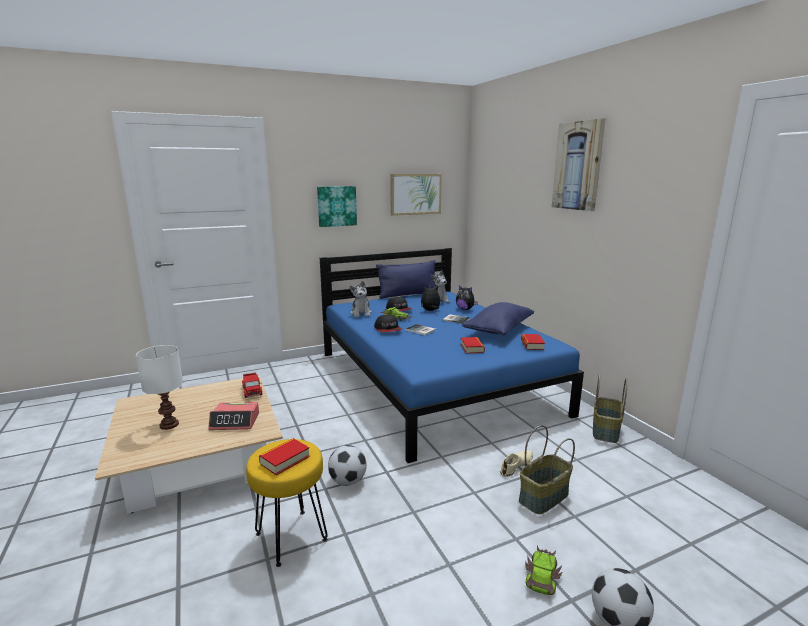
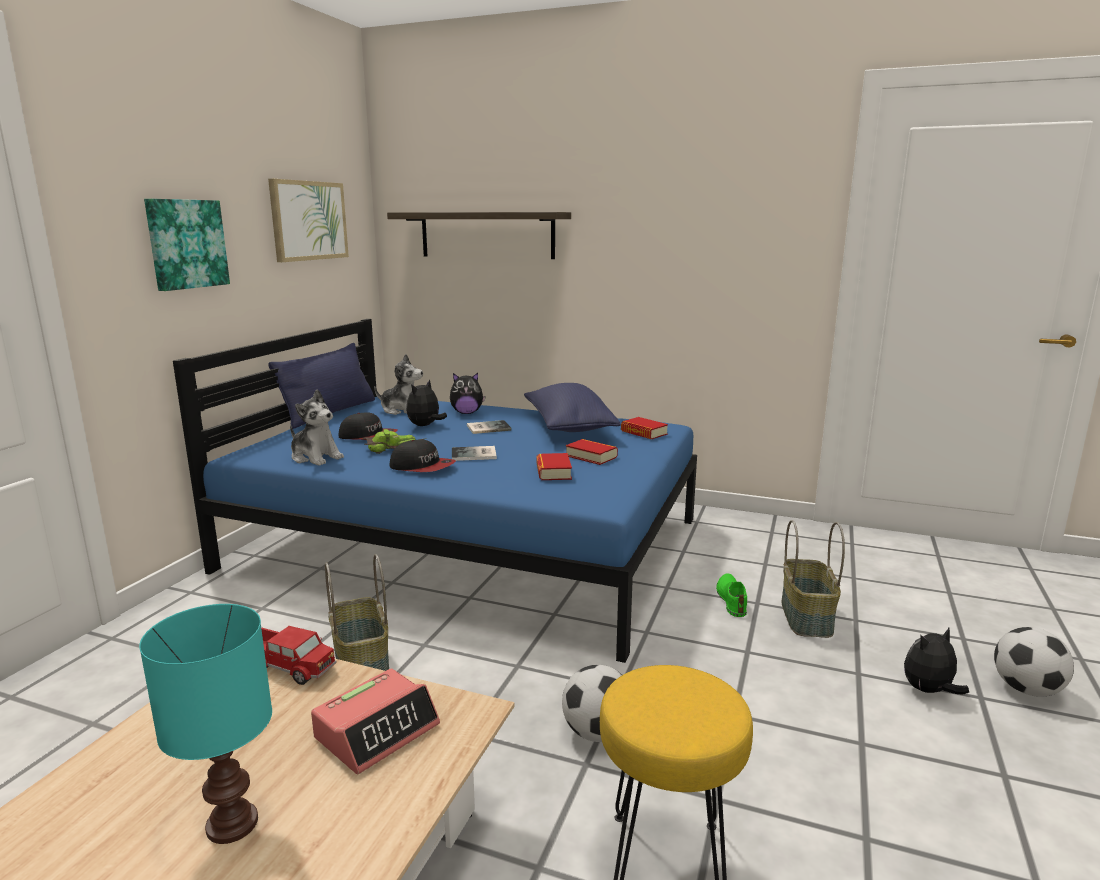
camera: 45 degrees left, 0 degrees up
white table lamp [136,345,183,430] -> turquoise table lamp [139,604,272,844]
book [259,438,310,475] -> book moved to [536,453,572,480]
beige shoe [500,450,533,477] -> green shoe [716,573,747,617]
toy car [525,545,562,595] -> plush toy [904,628,969,695]
picture [552,118,605,211] -> none
basket [593,374,628,443] -> basket moved to [325,554,389,671]
none -> shelf [387,212,571,259]

